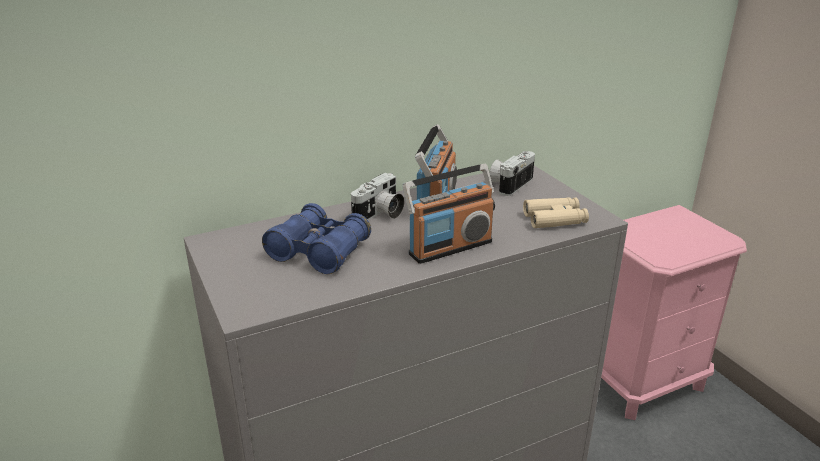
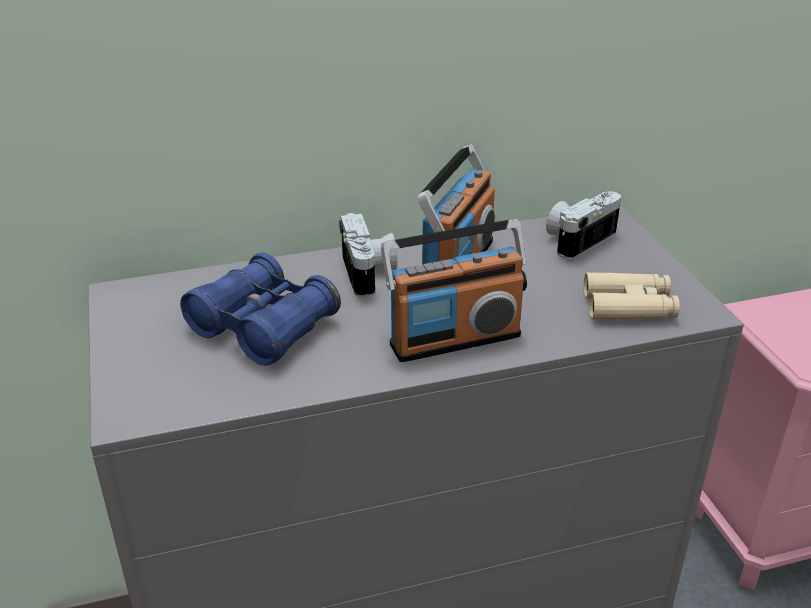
camera: 10 degrees right, 5 degrees up
camera [351,173,405,220] -> camera turned 60 degrees counterclockwise [339,213,397,298]

